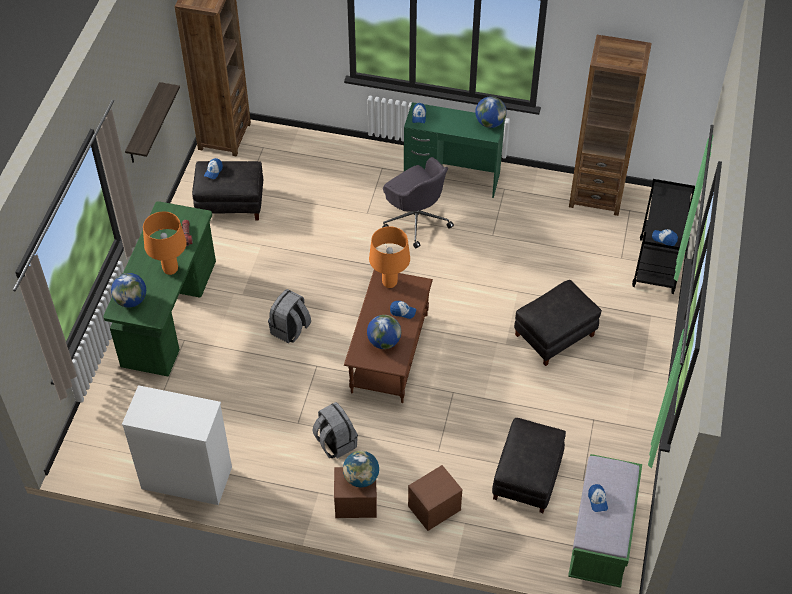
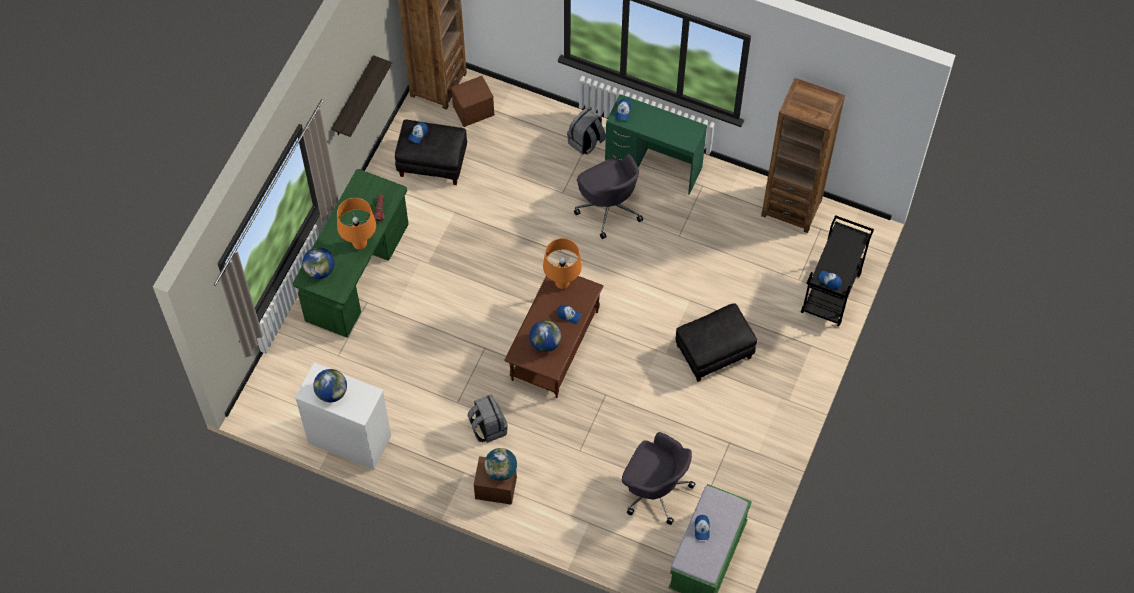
camera: 10 degrees right, 10 degrees up
grey backpack [268,289,311,343] -> grey backpack moved to [567,107,606,155]
brown storage box [408,465,463,531] -> brown storage box moved to [451,76,495,127]
globe [475,96,507,128] -> globe moved to [313,369,347,402]
black ottoman [492,418,566,513] -> grey office chair [622,432,695,525]

